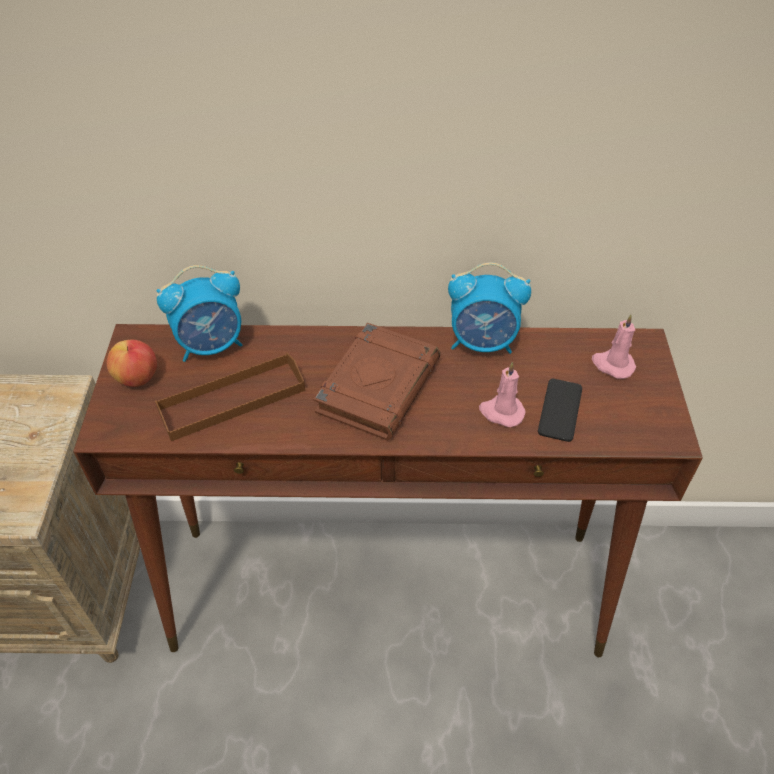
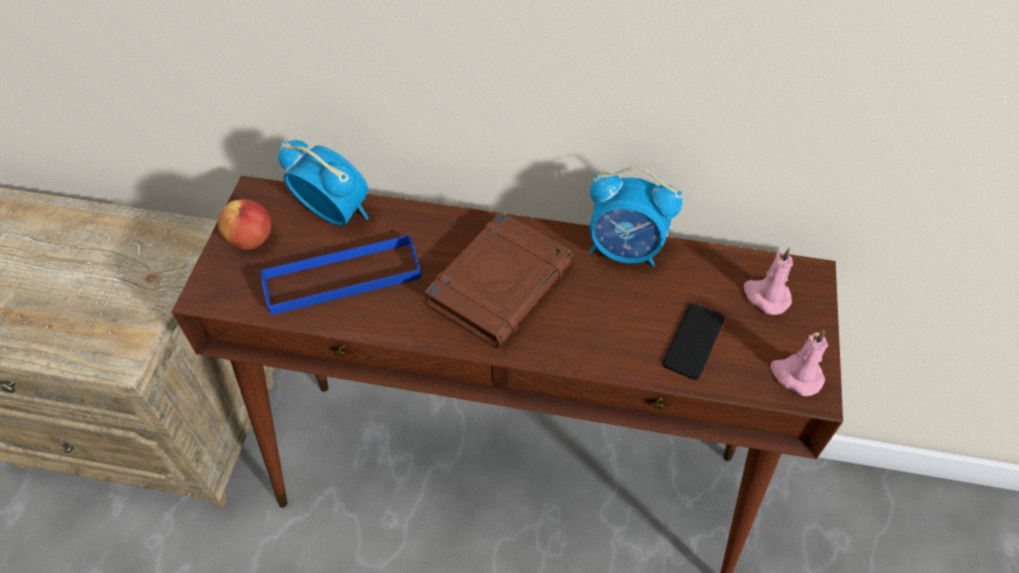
camera: 10 degrees right, 5 degrees up
brown tray [155,353,305,441] -> blue tray [261,234,421,315]
alarm clock [157,265,242,362] -> alarm clock turned 135 degrees counterclockwise [278,140,369,226]
pink candle [479,362,526,427] -> pink candle moved to [771,330,828,396]

